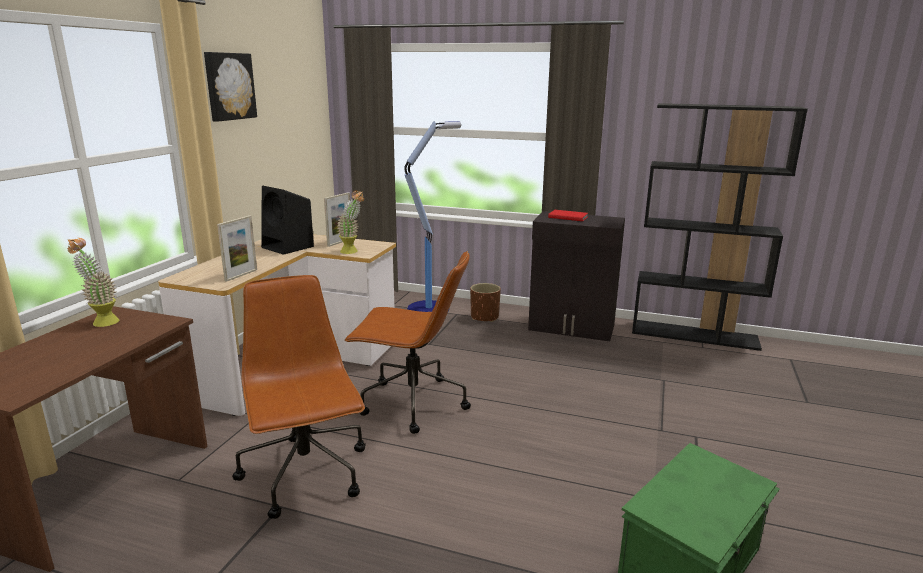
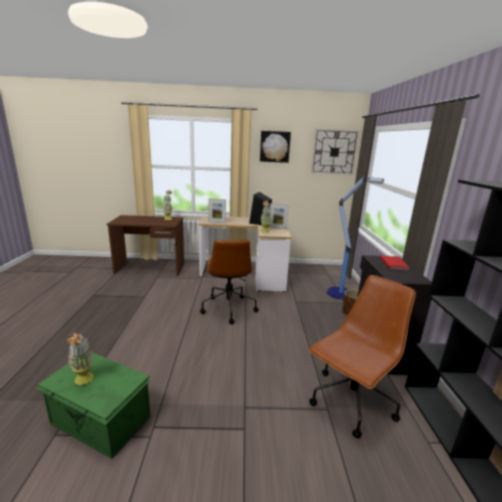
camera: 70 degrees right, 0 degrees up
brown office chair [232,275,366,519] -> brown office chair moved to [309,275,416,438]
none -> potted plant [67,332,94,385]
none -> wall clock [311,129,359,175]

